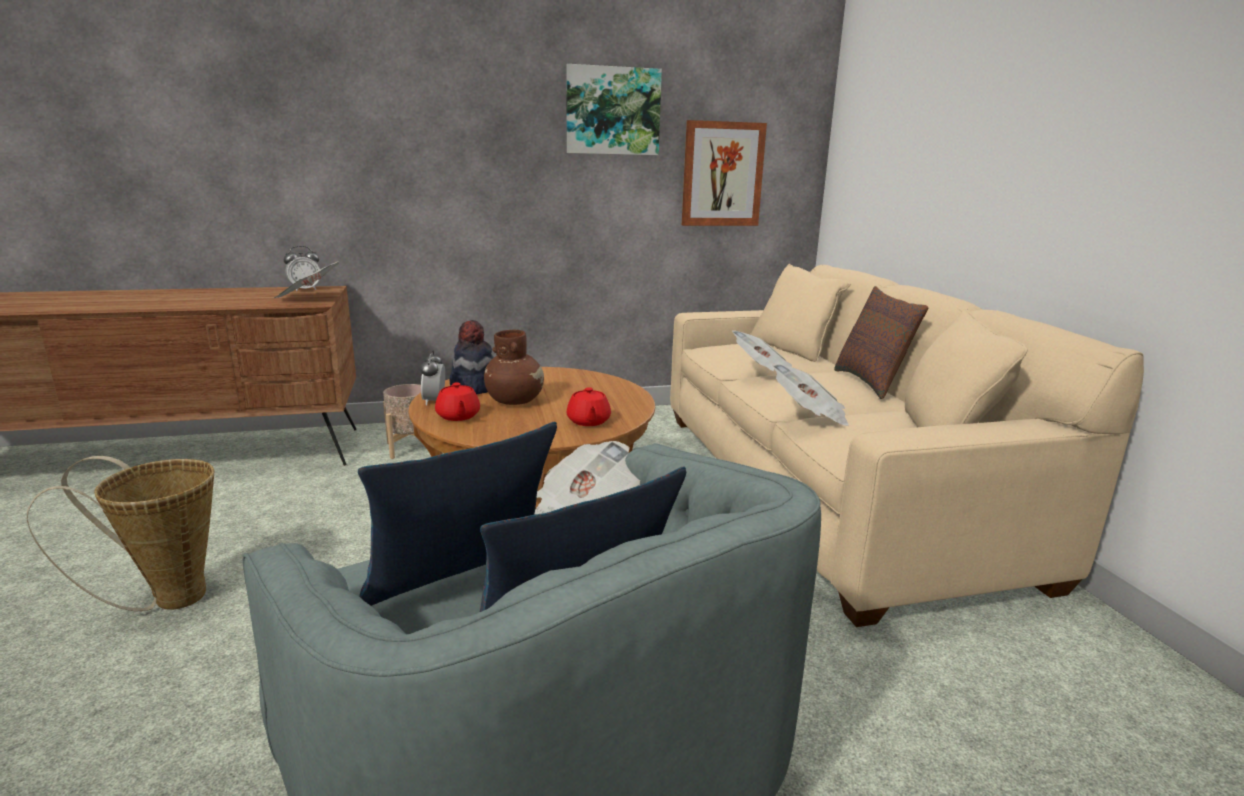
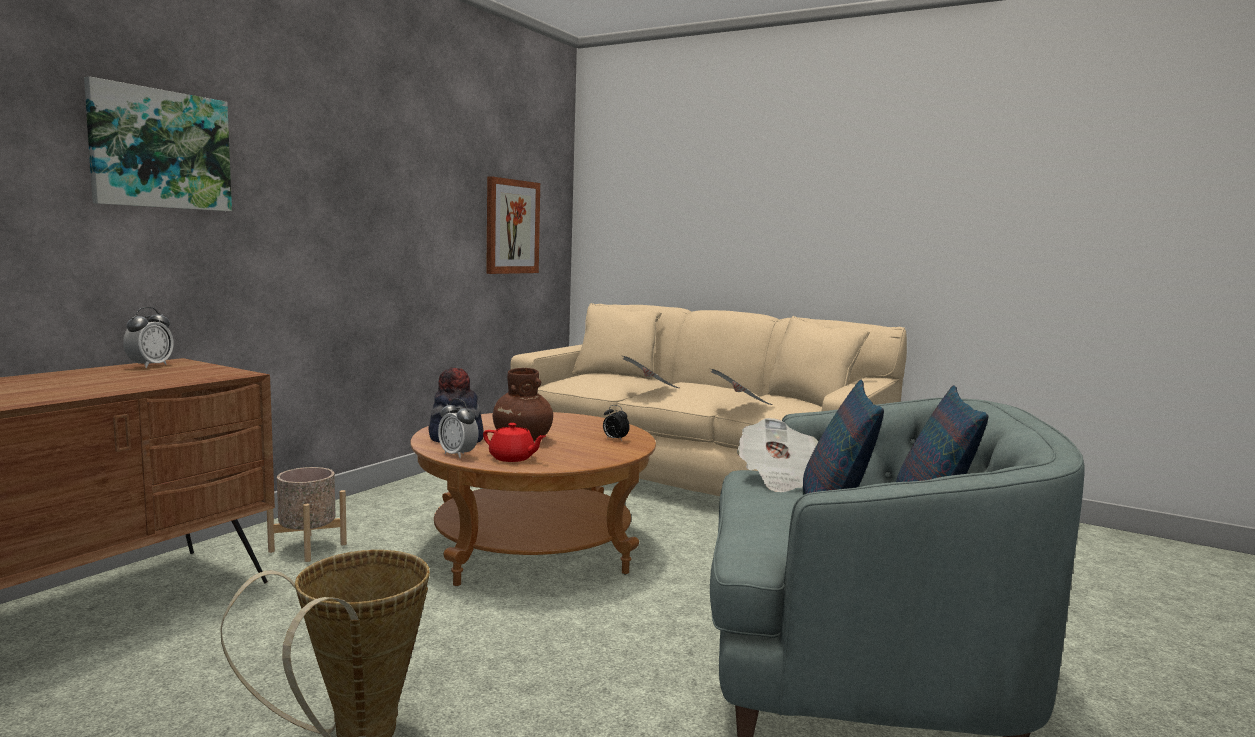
camera: 45 degrees left, 10 degrees down
newspaper [274,261,339,298] -> none
picture [566,64,662,155] -> picture moved to [84,76,232,211]
red teapot [567,387,611,426] -> alarm clock [603,405,629,441]
brown pillow [834,286,928,399] -> none

